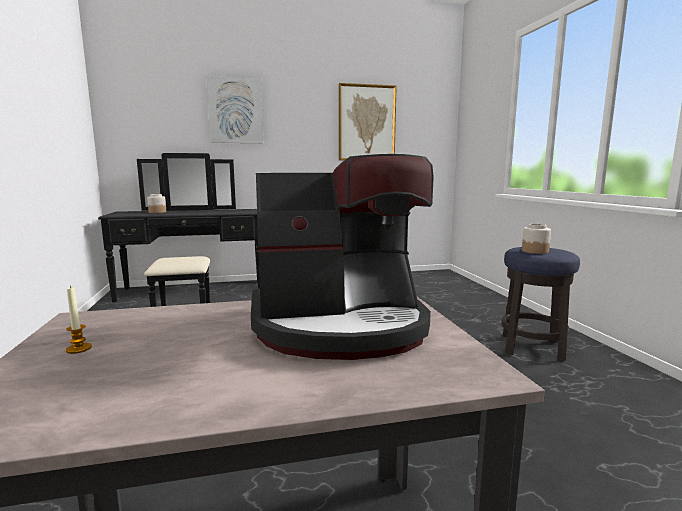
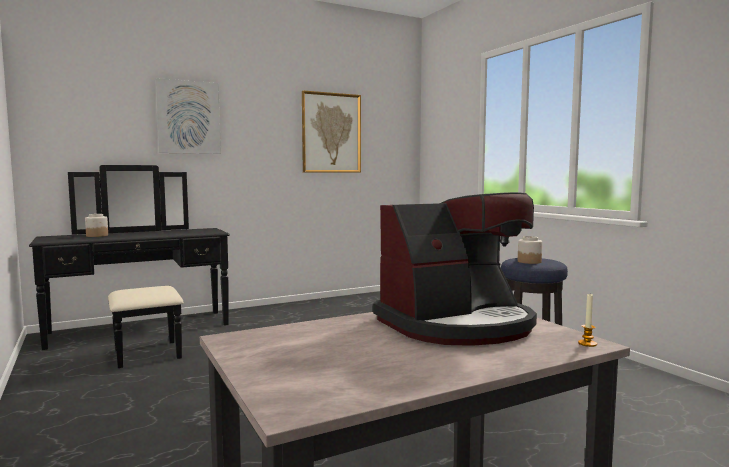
camera: 15 degrees left, 5 degrees down
candle [66,286,92,354] -> candle moved to [578,294,597,347]

